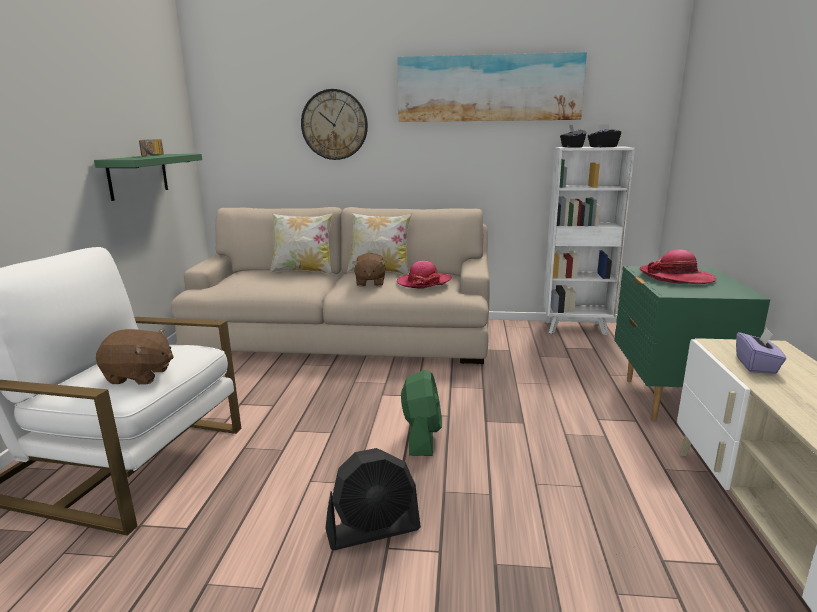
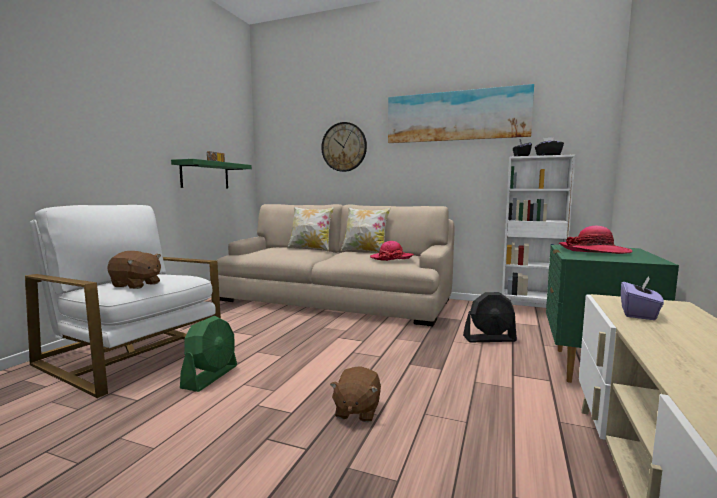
camera: 15 degrees right, 10 degrees down
black fan [325,448,421,550] -> black fan moved to [463,292,517,342]
brown plush toy [352,253,387,287] -> brown plush toy moved to [330,366,381,422]
green fan [401,370,442,456] -> green fan moved to [180,316,237,392]

